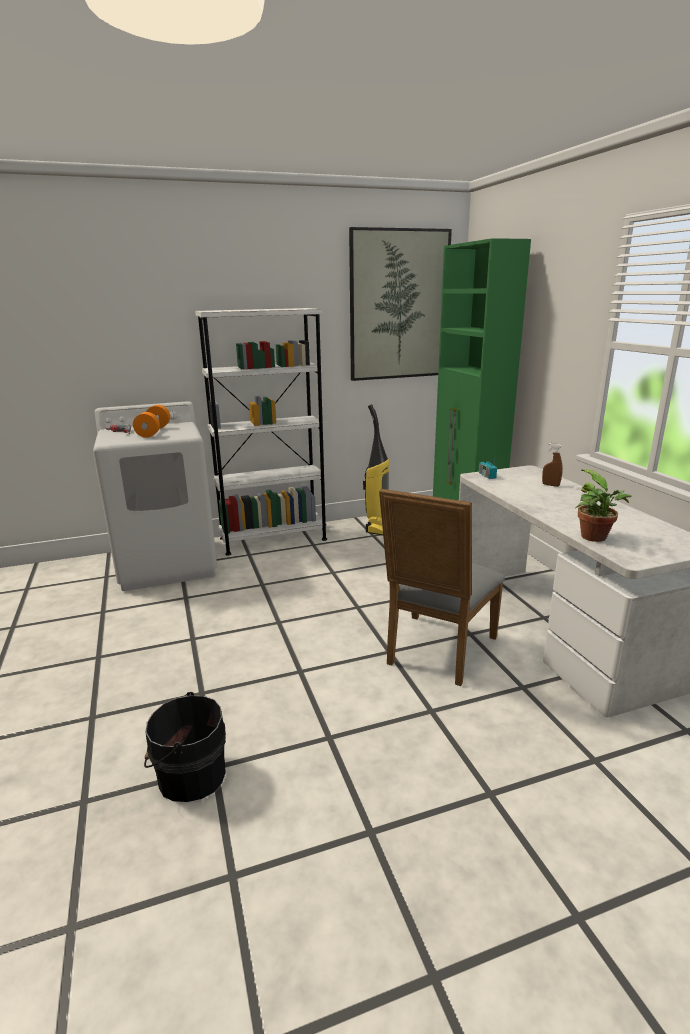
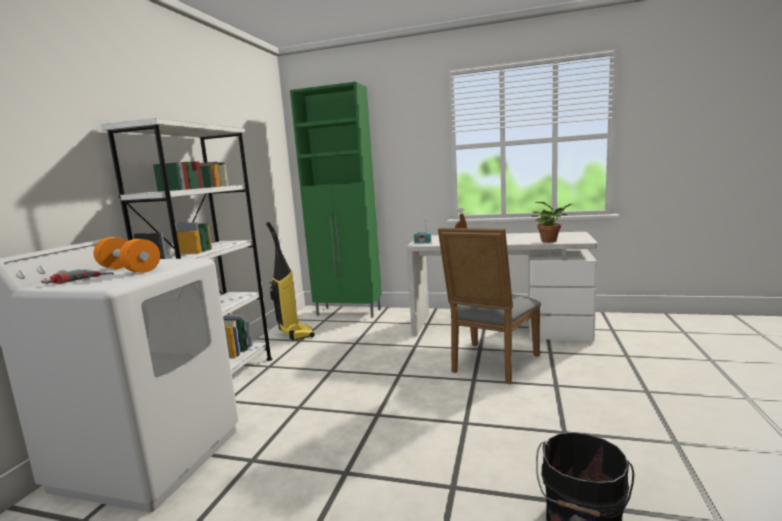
camera: 55 degrees left, 10 degrees down
picture [349,227,452,381] -> none
grey chair [379,489,505,686] -> grey chair turned 60 degrees clockwise [438,228,541,384]

